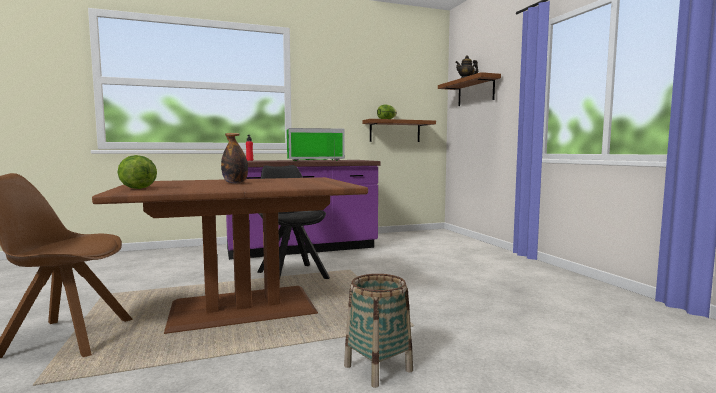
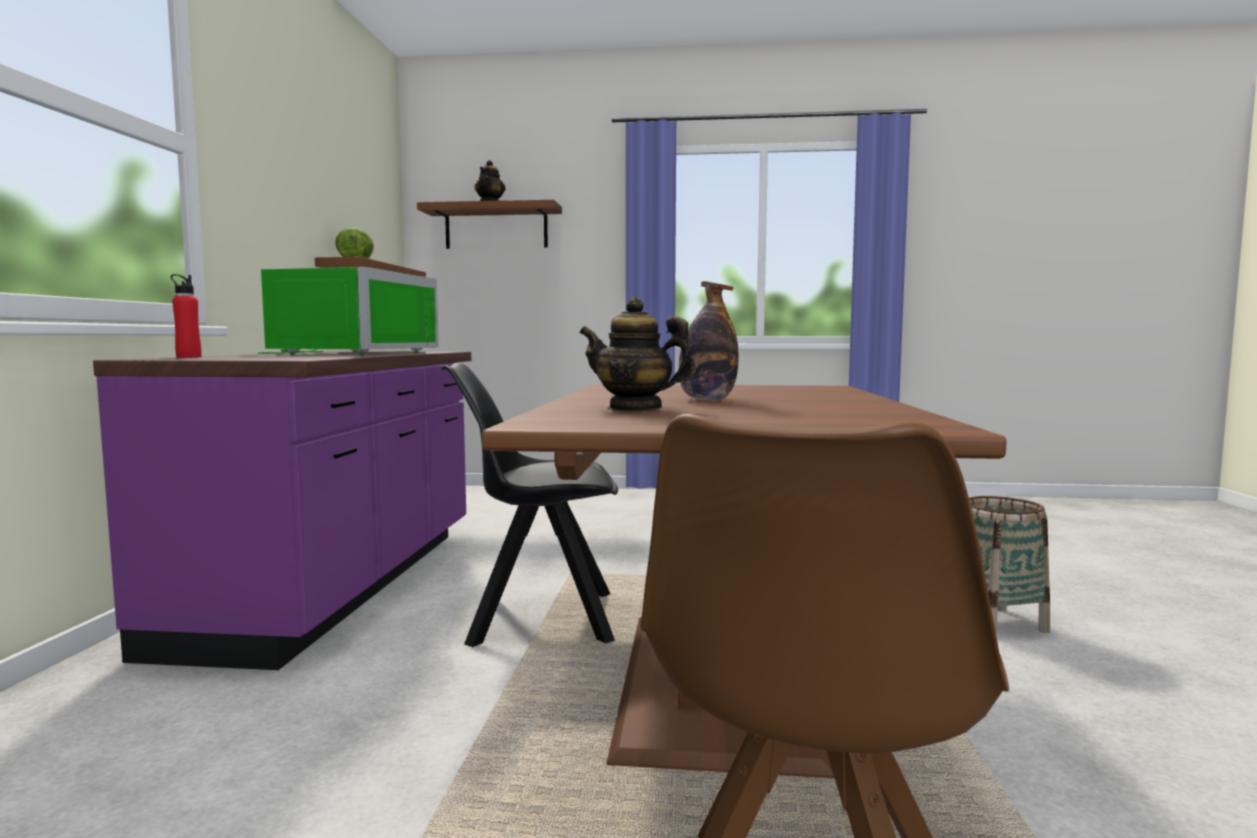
camera: 65 degrees left, 0 degrees up
lettuce [117,155,157,189] -> none
none -> teapot [579,297,696,411]

